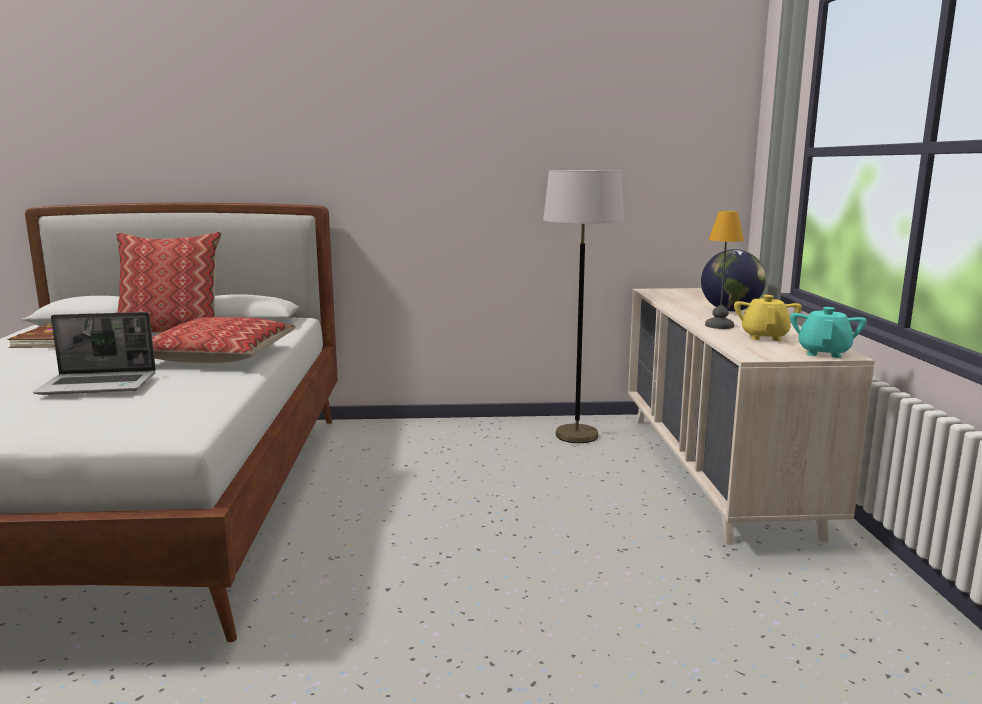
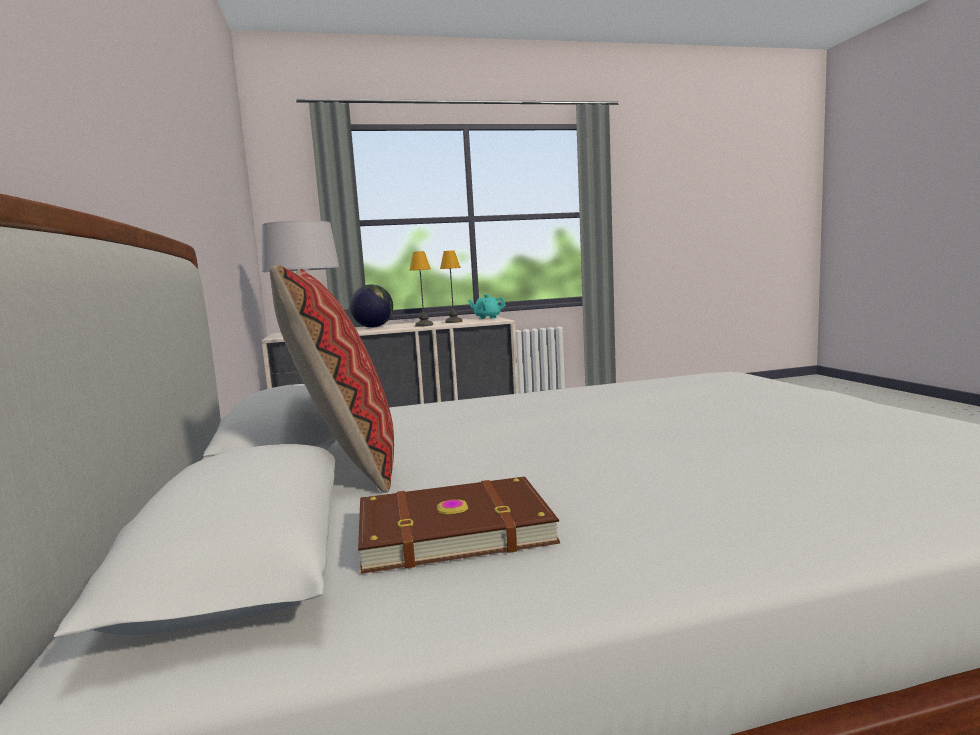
camera: 100 degrees left, 5 degrees down
laptop [33,312,156,395] -> none
pillow [152,317,296,363] -> none
yellow teapot [734,295,802,341] -> table lamp [440,250,463,323]

